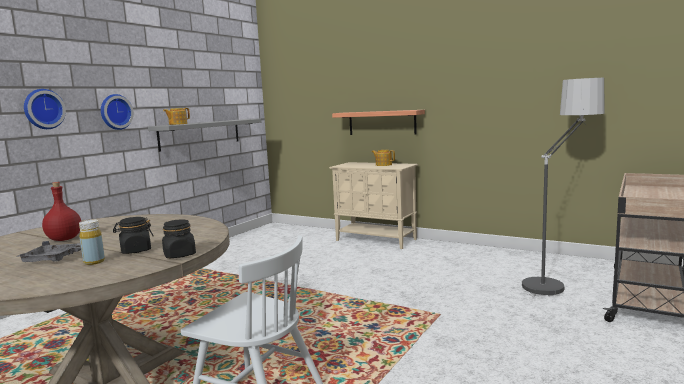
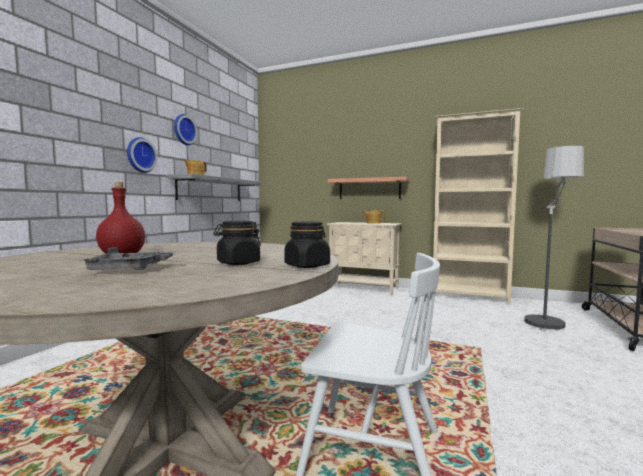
camera: 10 degrees left, 5 degrees down
wall clock [24,89,66,129] -> wall clock moved to [174,114,198,145]
yellow bottle [79,220,105,265] -> none
none -> beige bookcase [433,108,524,305]

